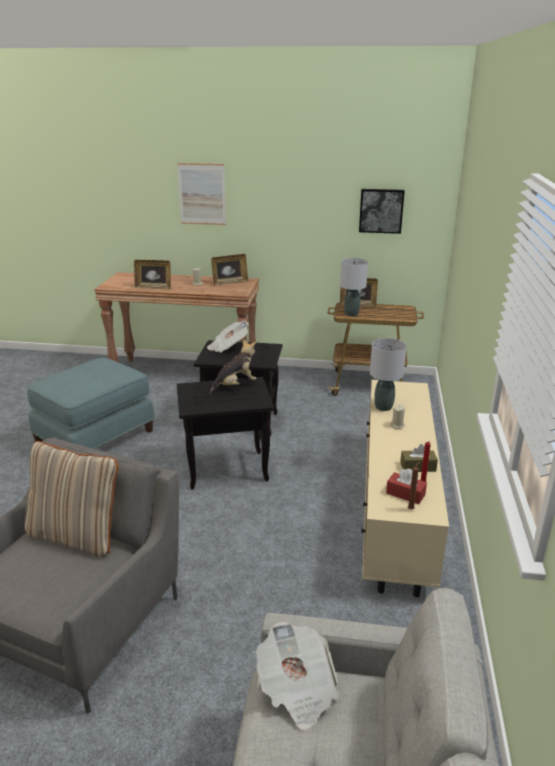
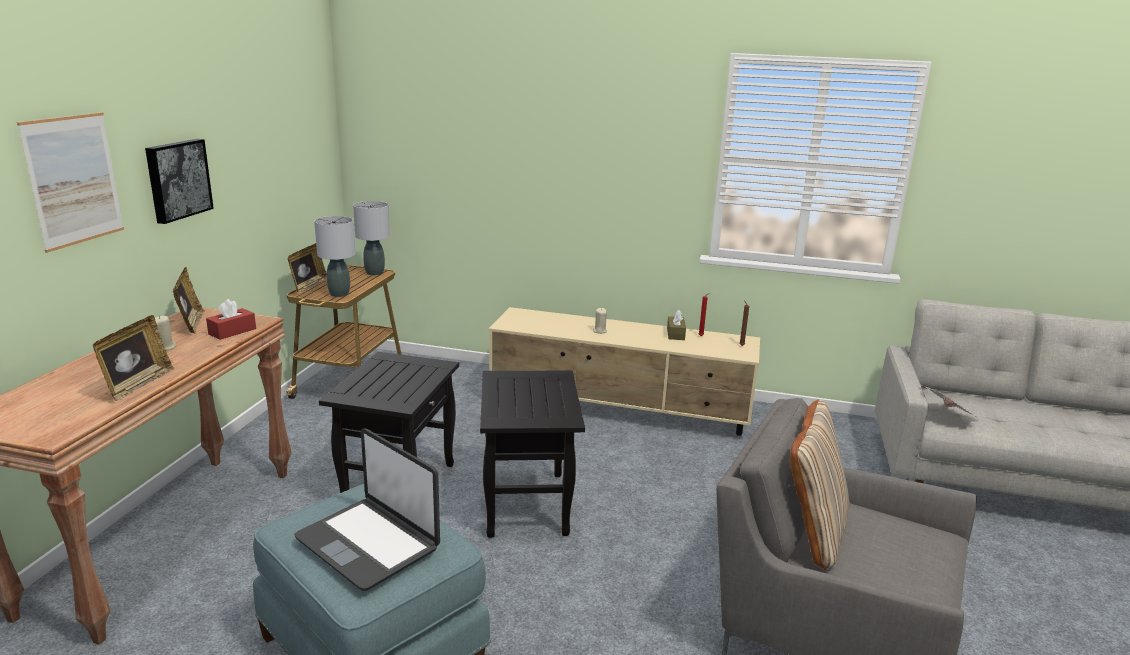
camera: 85 degrees left, 5 degrees down
newspaper [207,321,249,353] -> none
plush toy [209,339,256,394] -> none
picture [359,189,405,234] -> picture moved to [145,139,214,224]
grey table lamp [370,338,406,411] -> grey table lamp moved to [353,201,390,276]
red tissue box [386,469,427,504] -> red tissue box moved to [206,299,256,340]
none -> laptop [294,429,440,591]

